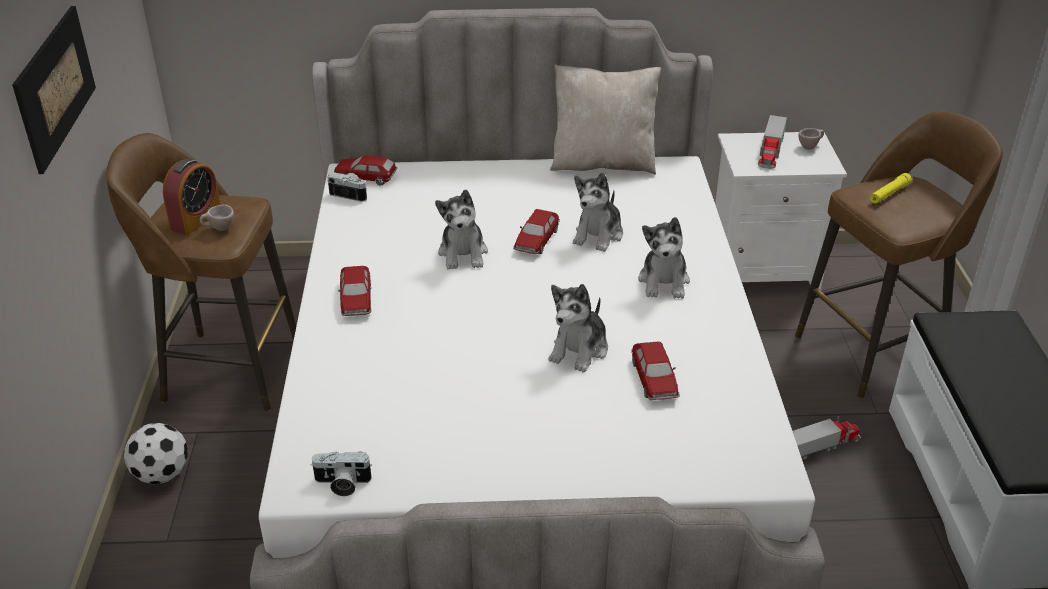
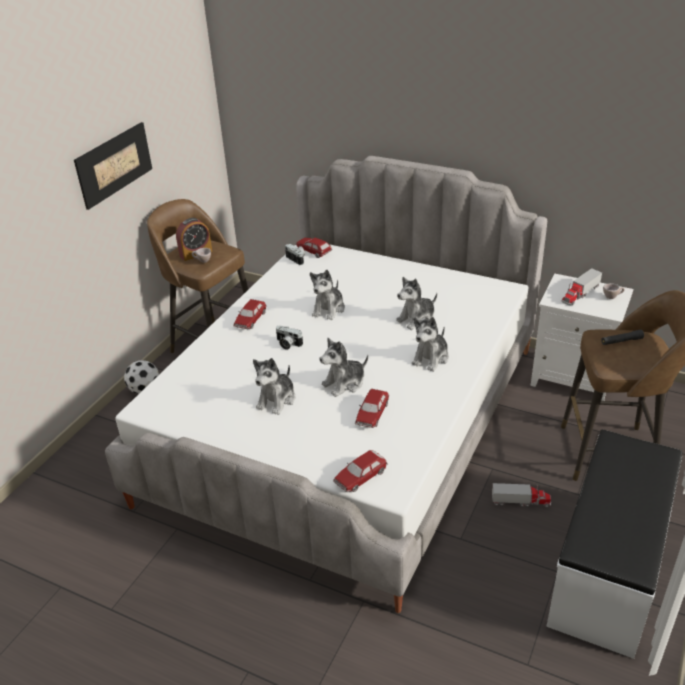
camera: 30 degrees right, 0 degrees up
camera [311,451,372,496] -> camera moved to [276,325,303,350]
toy car [513,209,560,254] -> toy car moved to [333,450,388,492]
beige pillow [550,64,661,174] -> none
yellow flashlight [870,173,912,203] -> black flashlight [601,330,644,345]
none -> plush toy [253,358,296,415]

